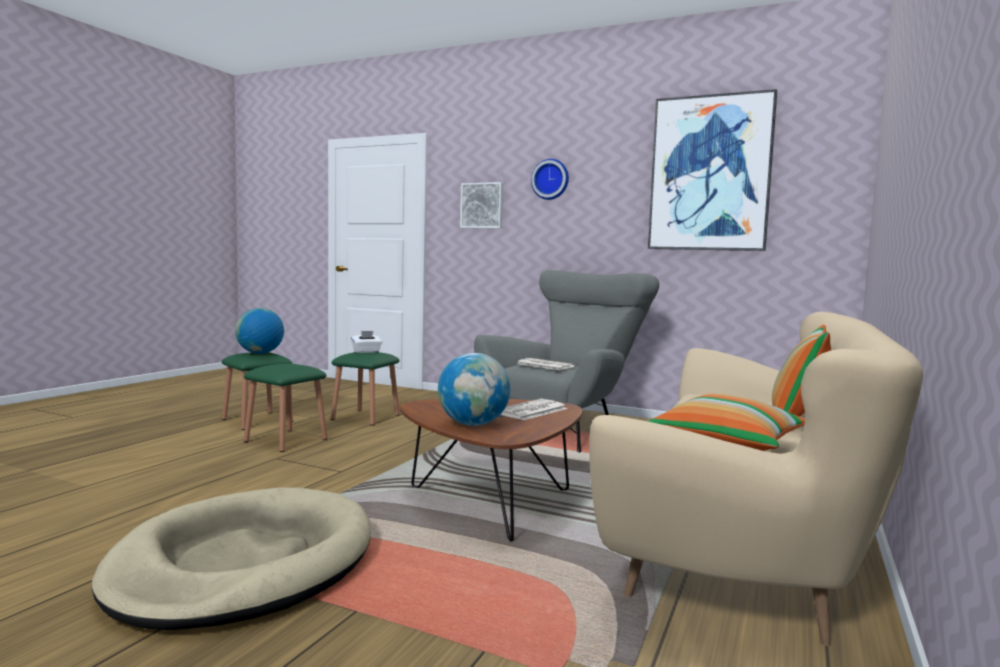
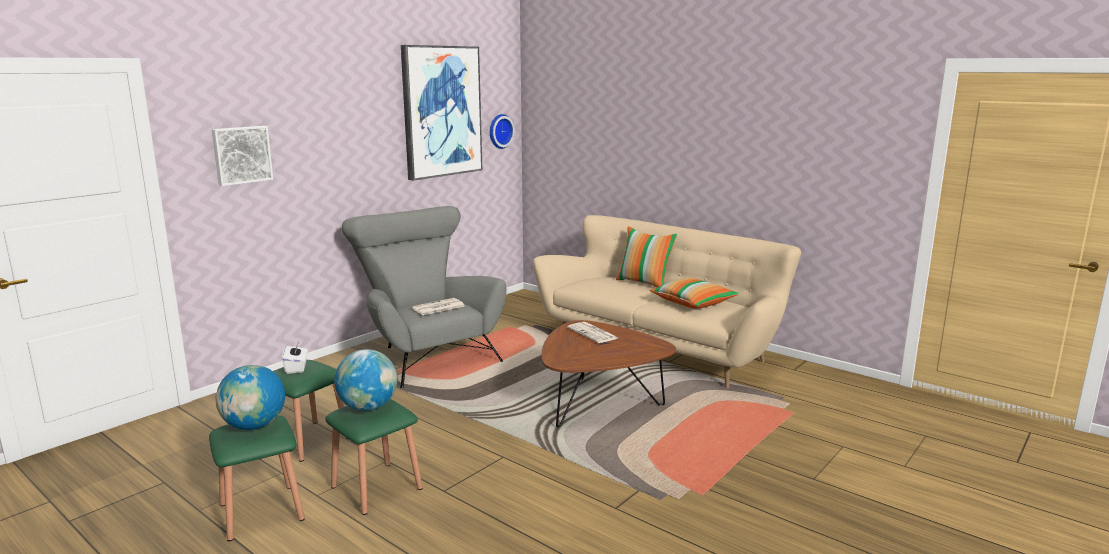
camera: 75 degrees left, 10 degrees up
beige dog bed [92,487,371,630] -> none
globe [438,353,511,426] -> globe moved to [334,349,397,411]
wall clock [531,159,569,200] -> wall clock moved to [490,114,515,149]

